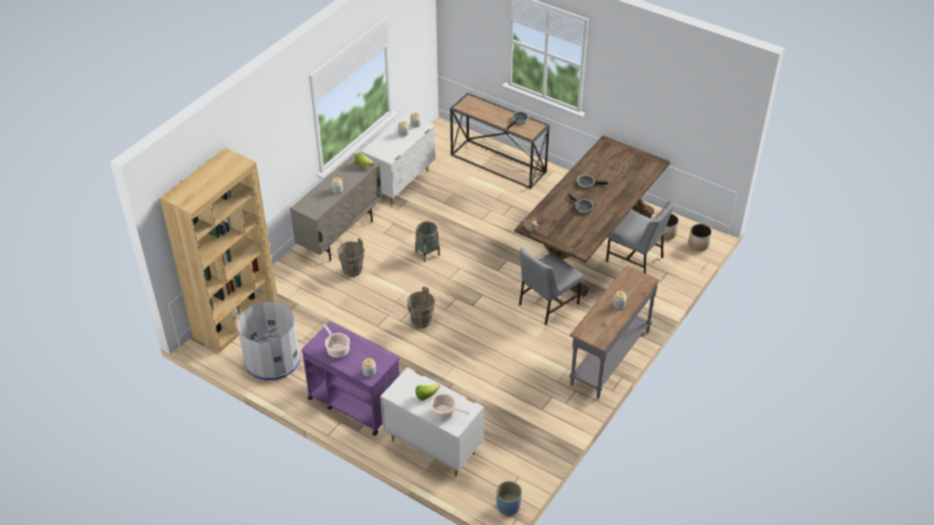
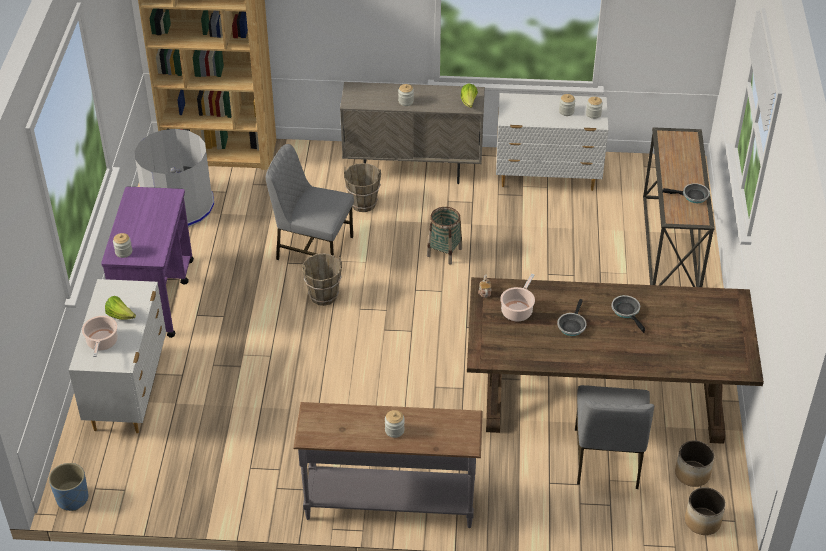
camera: 60 degrees right, 0 degrees up
cooking pot [323,324,350,358] -> cooking pot moved to [500,274,535,321]
grey chair [519,248,583,325] -> grey chair moved to [266,144,354,260]

